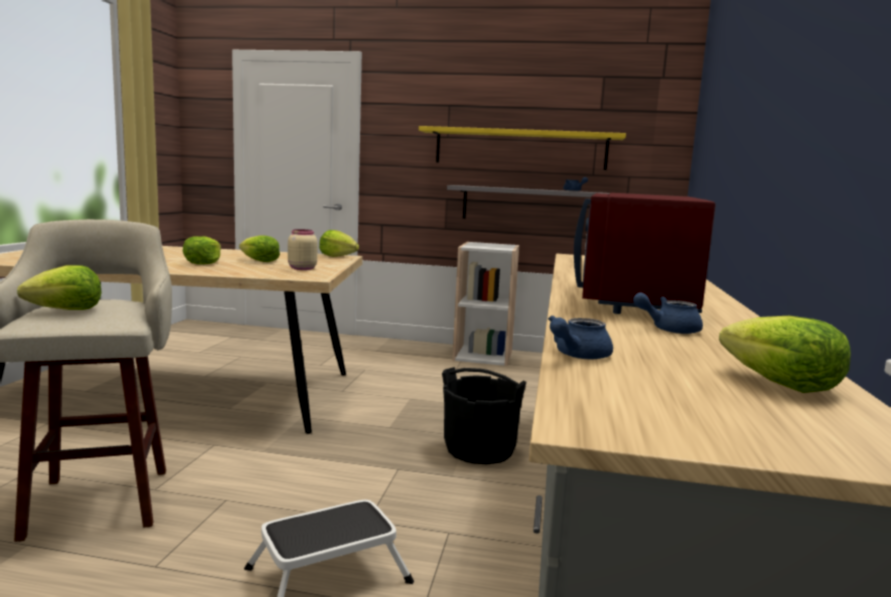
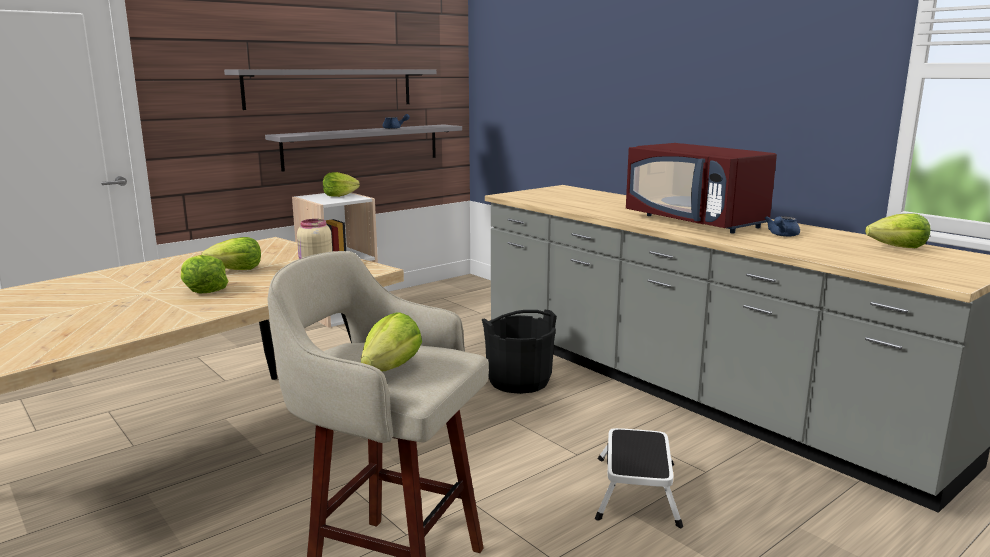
camera: 50 degrees left, 5 degrees up
lettuce [319,230,359,257] -> lettuce moved to [323,172,360,197]
yellow shelf [419,126,626,170] -> grey shelf [224,70,436,110]
blue teapot [548,315,613,360] -> none

